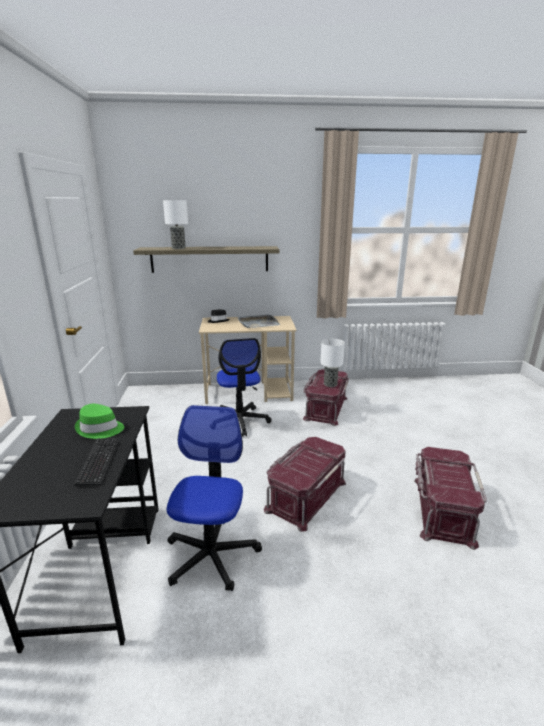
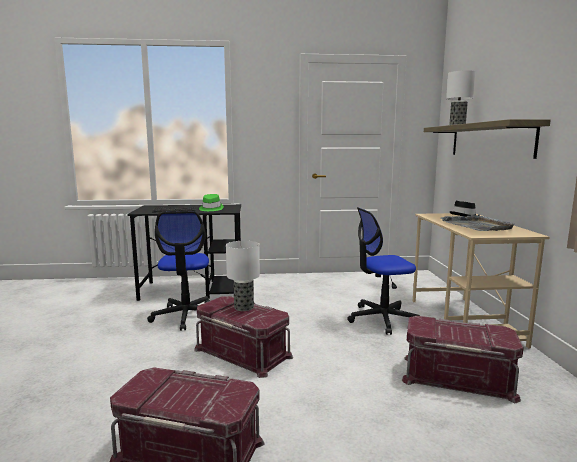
camera: 90 degrees right, 10 degrees down
office chair [167,405,262,591] -> office chair turned 75 degrees clockwise [147,211,210,331]
table lamp [320,339,345,387] -> table lamp moved to [226,241,260,311]

